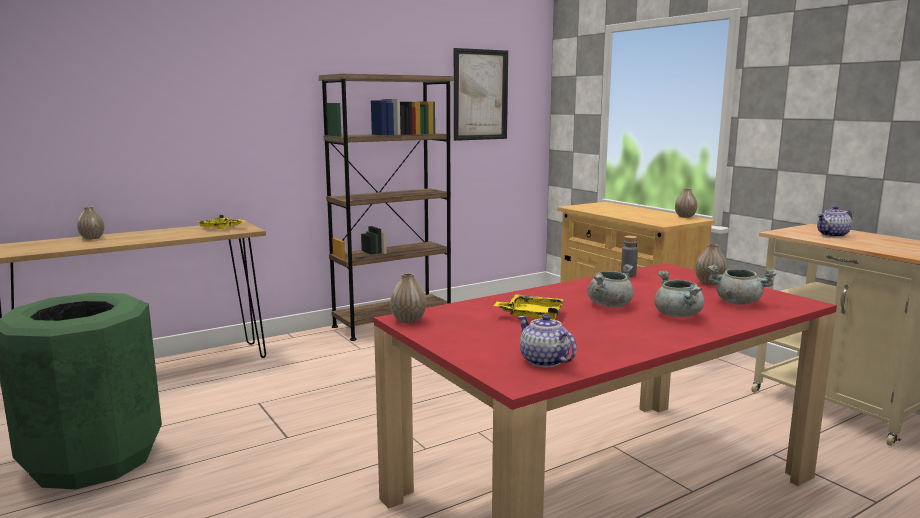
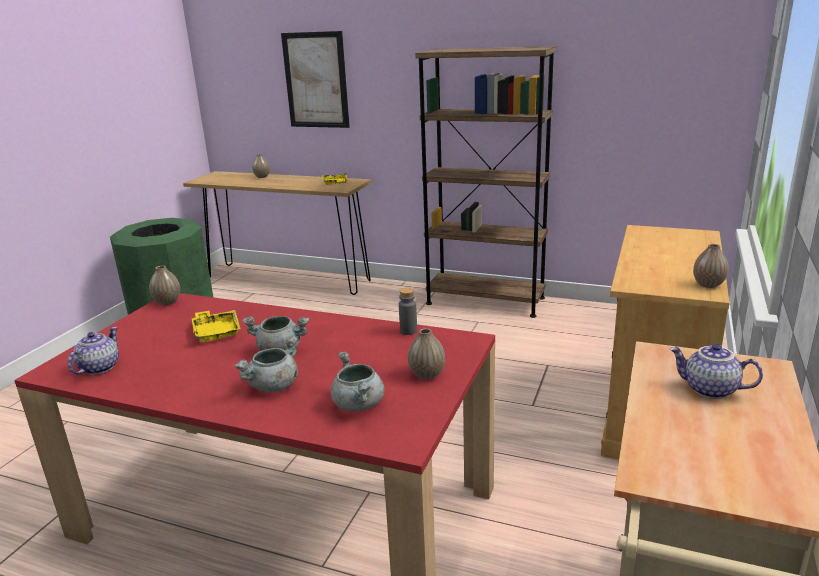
camera: 55 degrees right, 10 degrees up
picture [454,48,508,141] -> picture moved to [281,31,350,128]

